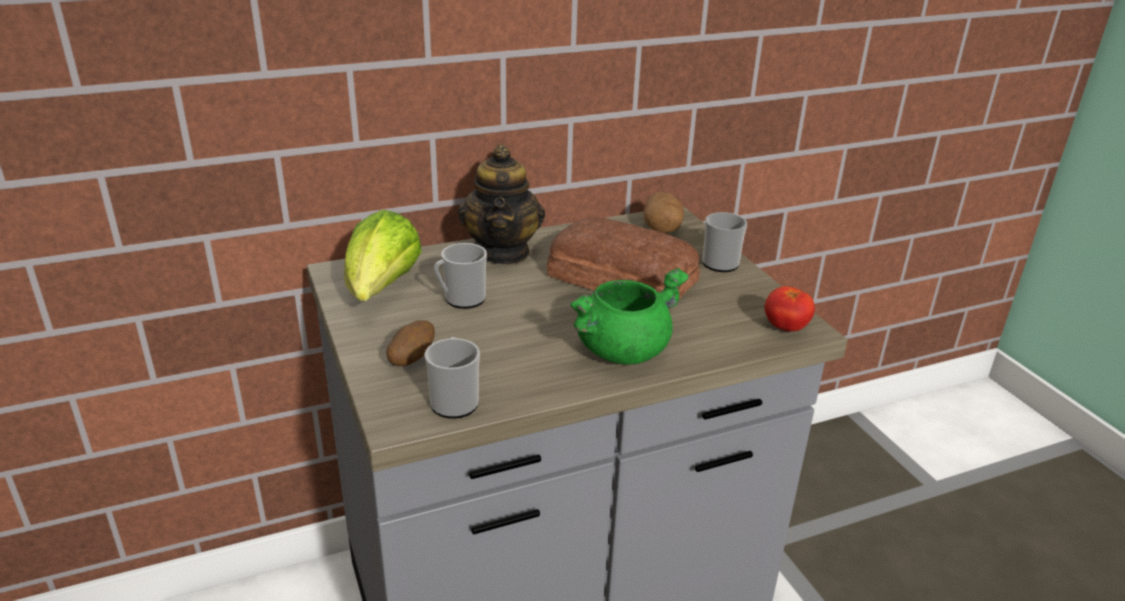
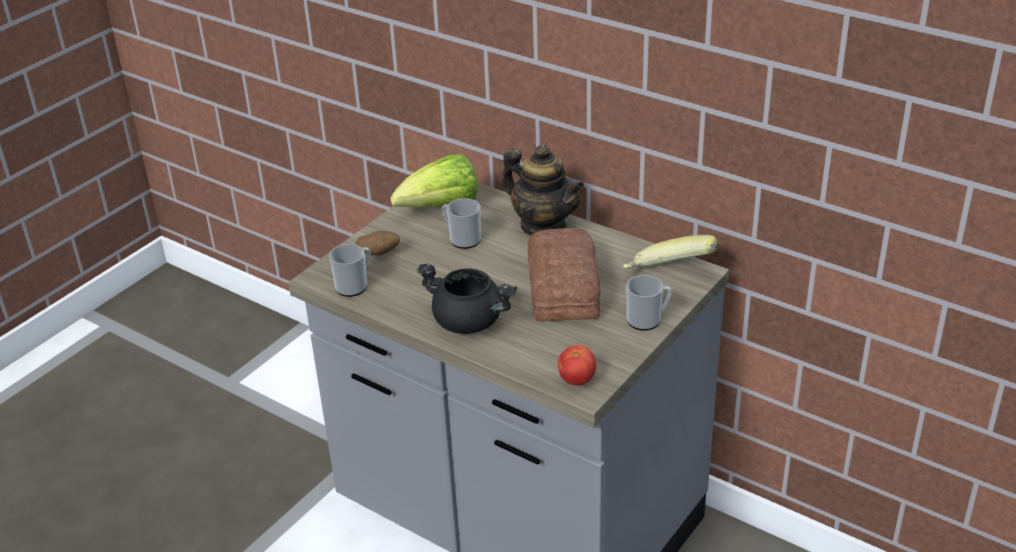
camera: 60 degrees right, 5 degrees up
teapot [458,144,545,264] -> teapot turned 105 degrees counterclockwise [502,145,585,235]
green cooking pot [570,268,689,364] -> black cooking pot [416,264,517,334]
potato [644,192,684,233] -> banana [623,235,719,269]

